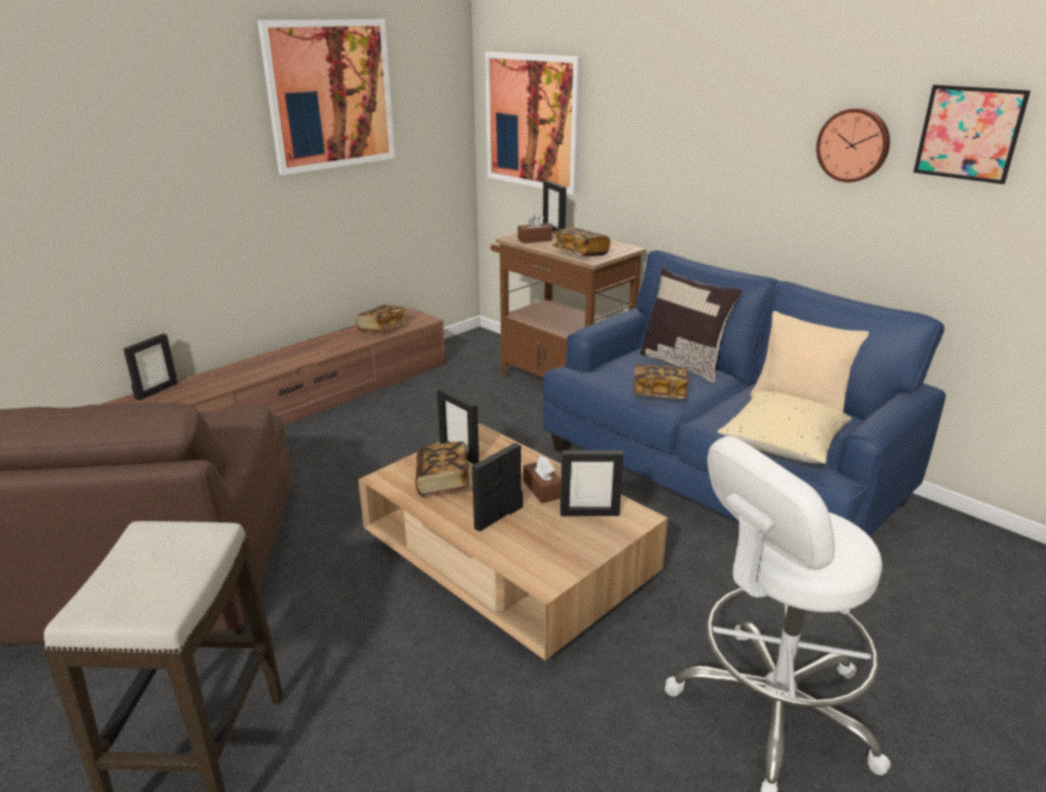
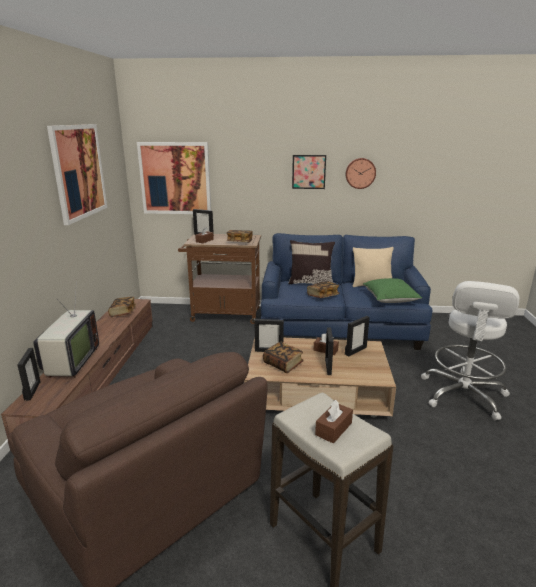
camera: 40 degrees left, 5 degrees down
beige pillow [717,391,852,464] -> green pillow [363,278,422,303]
picture [913,85,1031,184] -> picture moved to [292,155,326,189]
none -> television [33,280,99,378]
none -> brown tissue box [315,400,353,443]

